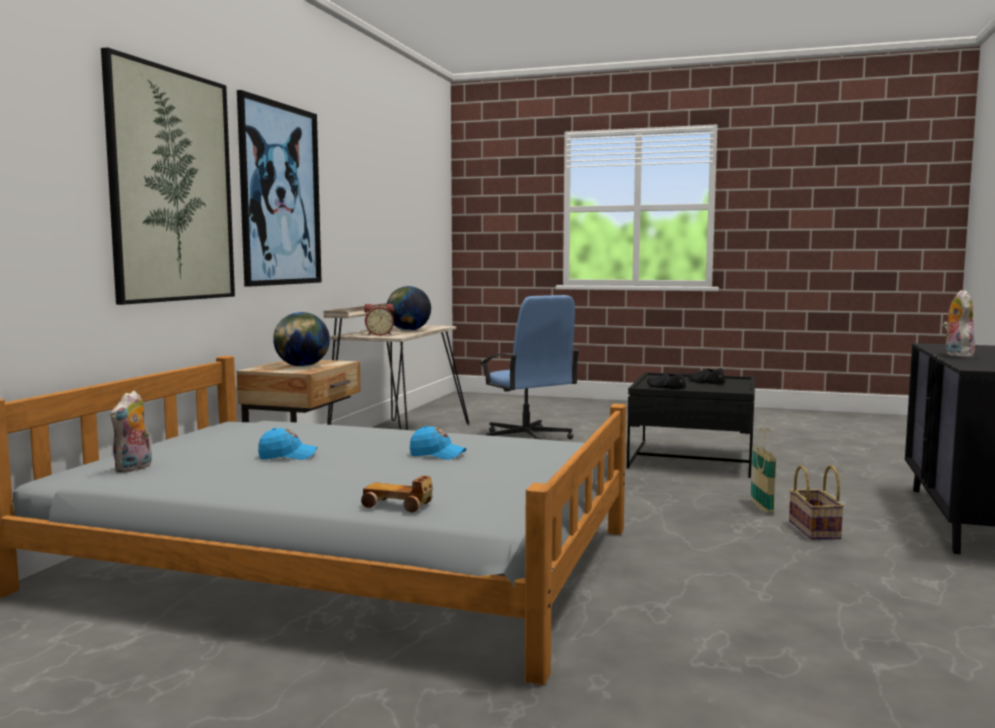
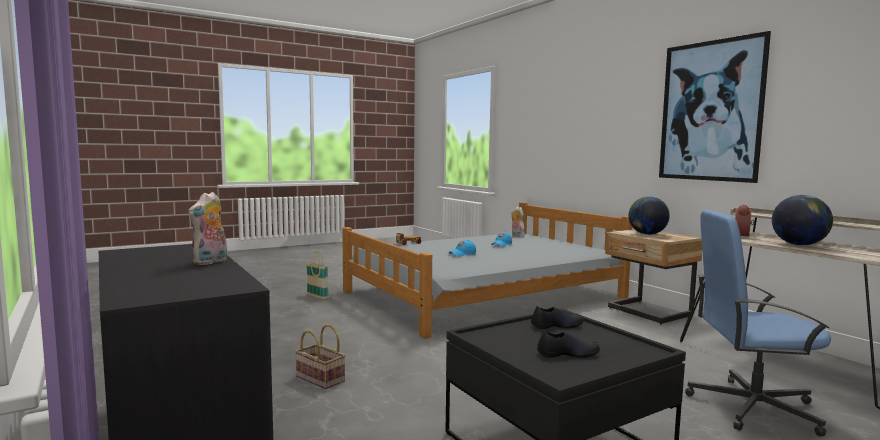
camera: 130 degrees right, 0 degrees up
picture [101,47,235,305] -> none
basket [750,428,777,513] -> basket moved to [306,251,329,299]
plush toy [943,290,975,357] -> plush toy turned 60 degrees clockwise [188,192,227,265]

